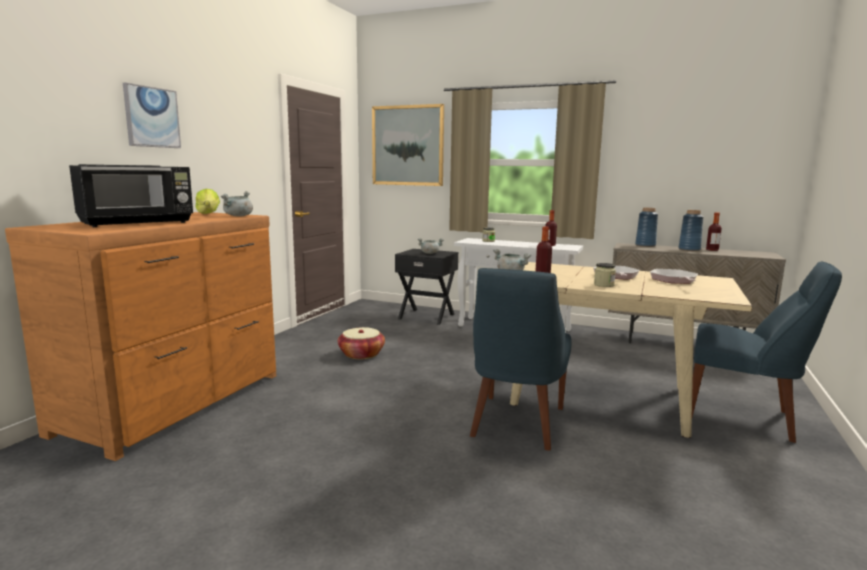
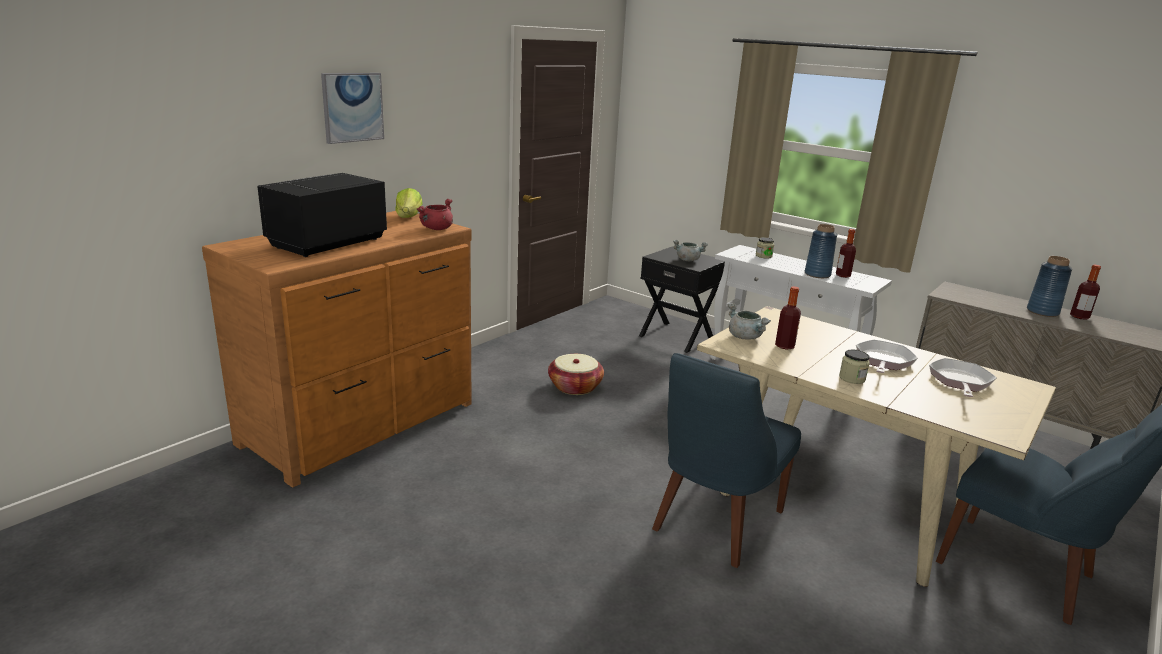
camera: 15 degrees right, 10 degrees up
black microwave [69,164,193,227] -> black microwave turned 150 degrees clockwise [257,173,387,257]
grey cooking pot [221,191,253,217] -> red cooking pot [417,199,453,230]
picture [372,104,444,186] -> none
blue vase [635,208,658,247] -> blue vase moved to [805,224,837,278]

